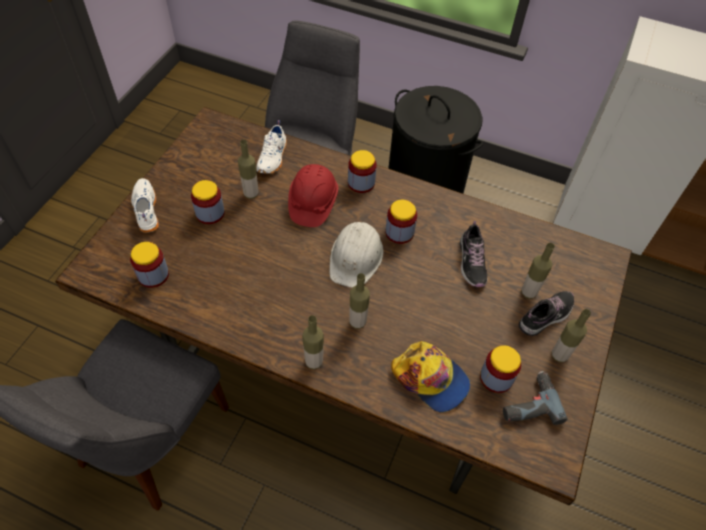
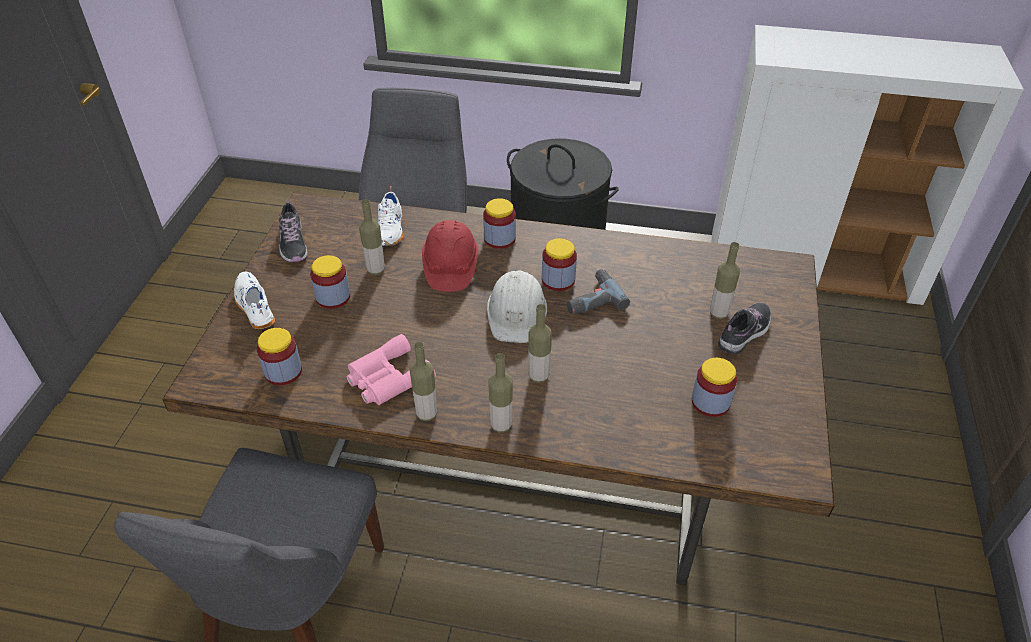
camera: 10 degrees left, 10 degrees down
cap [391,341,470,412] -> none
shoe [460,221,488,287] -> shoe moved to [279,199,307,262]
power drill [503,371,568,425] -> power drill moved to [567,269,630,314]
bottle [552,309,591,362] -> bottle moved to [410,342,437,421]
none -> pink binoculars [347,334,436,405]

